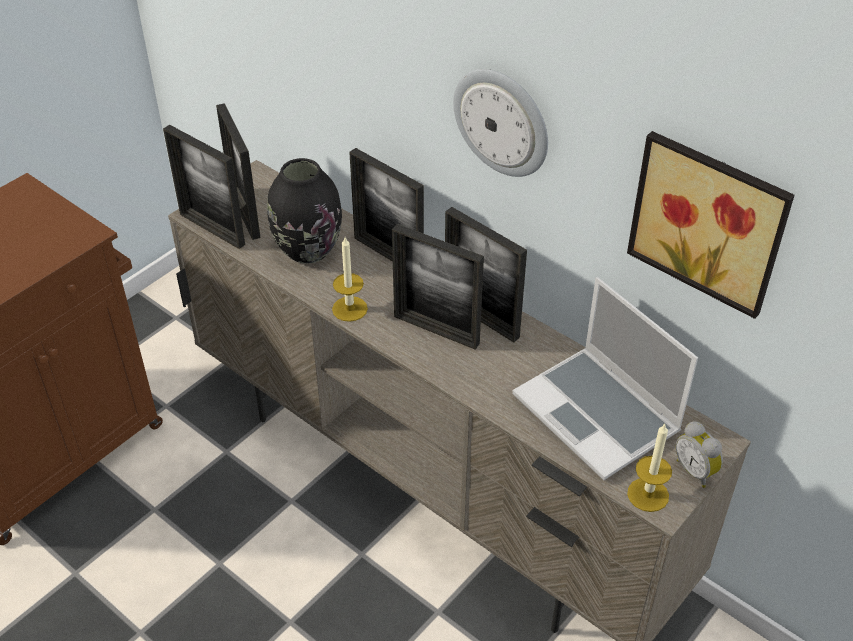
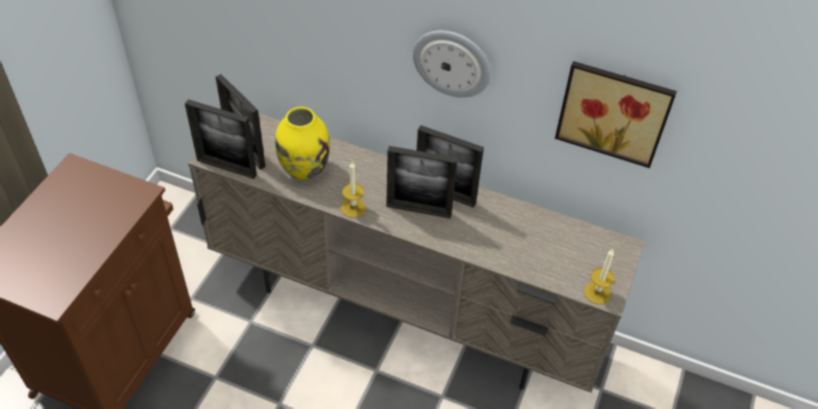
camera: 20 degrees left, 5 degrees up
black vase [267,158,342,264] -> yellow vase [275,107,330,180]
picture frame [349,148,424,261] -> none
laptop [512,277,698,480] -> none
alarm clock [676,422,723,488] -> none

